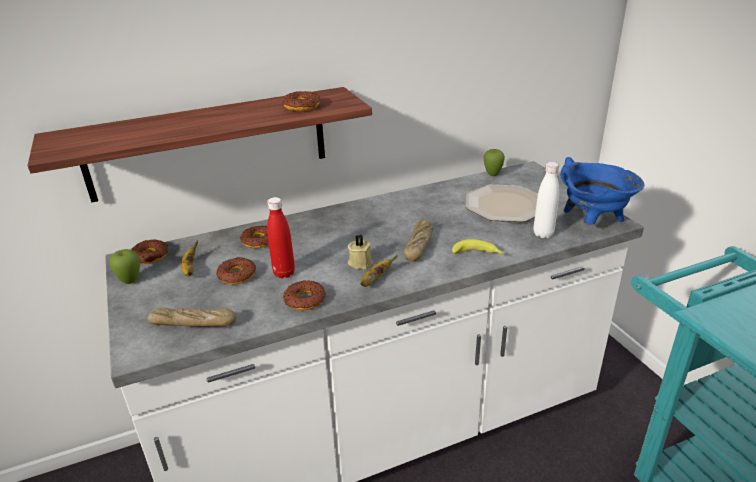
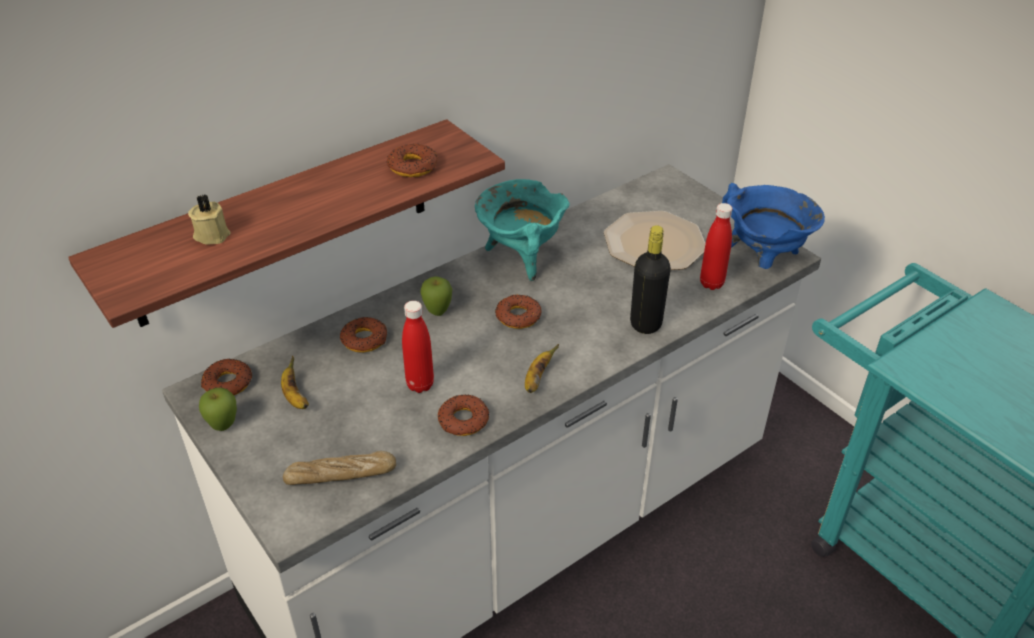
camera: 15 degrees left, 10 degrees up
donut [216,257,256,284] -> donut moved to [495,295,542,329]
beige candle [348,235,373,269] -> beige candle moved to [188,194,230,244]
bread [404,219,433,261] -> none
banana [452,239,505,255] -> black bottle [630,225,671,334]
apple [484,149,505,176] -> apple moved to [420,277,452,316]
white bottle [533,162,559,238] -> red bottle [700,203,733,290]
none -> turquoise cooking pot [475,179,570,281]

